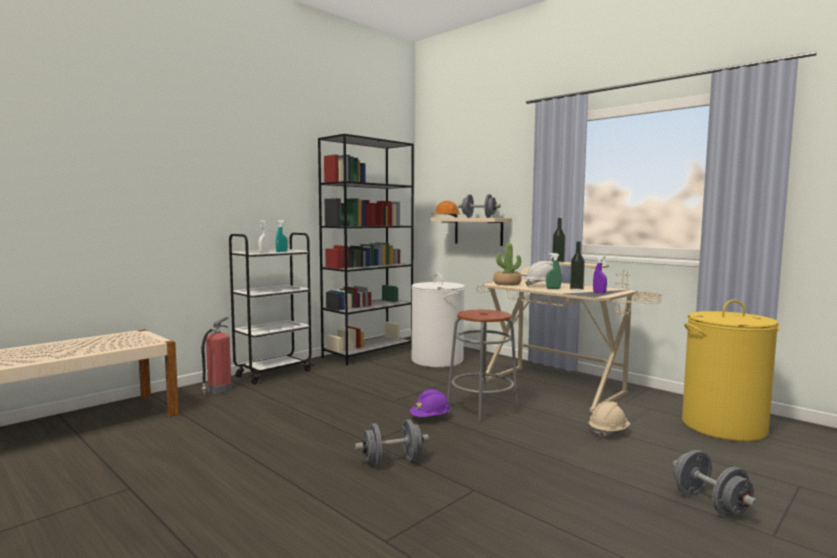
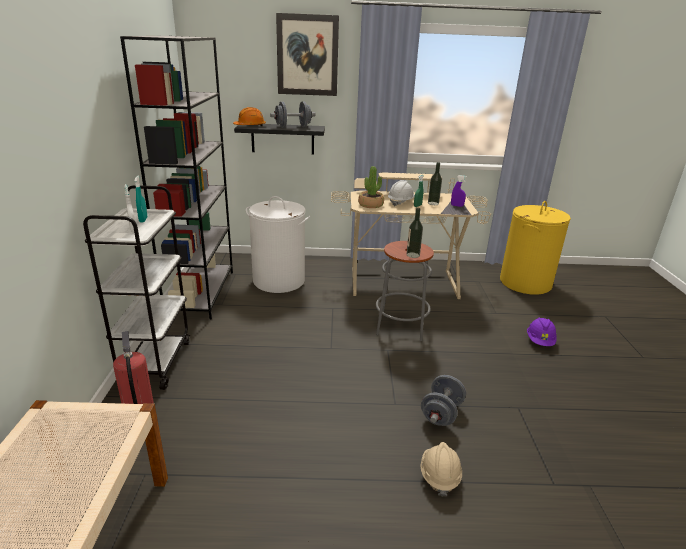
camera: 45 degrees left, 20 degrees up
purple hard hat [410,389,451,417] -> purple hard hat moved to [527,317,557,346]
beige shelf [431,218,512,246] -> black shelf [234,124,325,154]
bottle [552,218,565,263] -> bottle moved to [406,208,423,258]
beige hard hat [589,401,631,438] -> beige hard hat moved to [420,442,462,497]
grey dumbbell [673,450,758,517] -> none
none -> picture [276,13,339,96]

